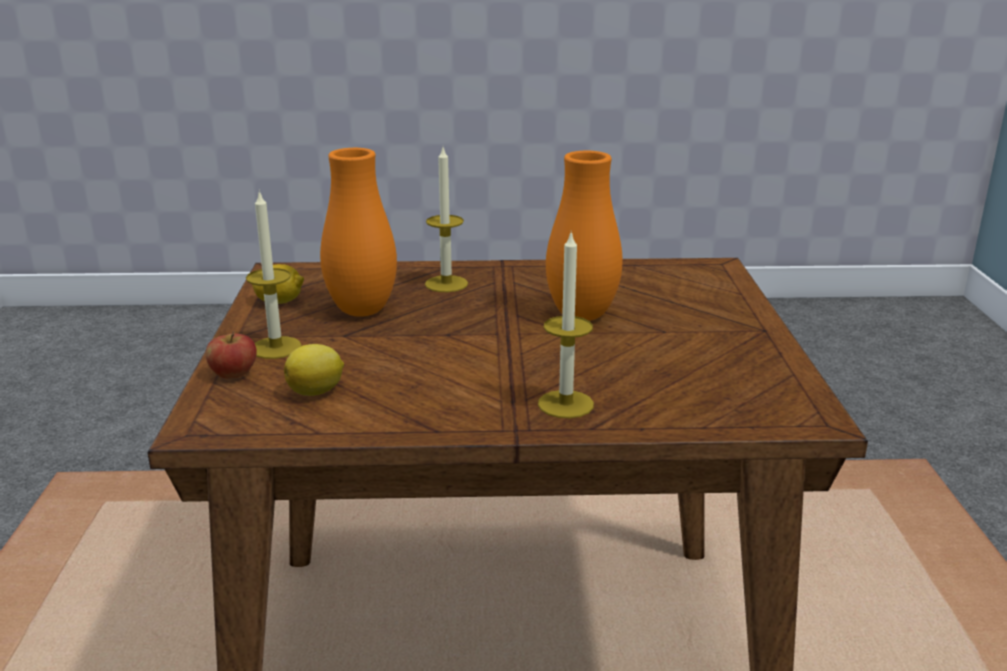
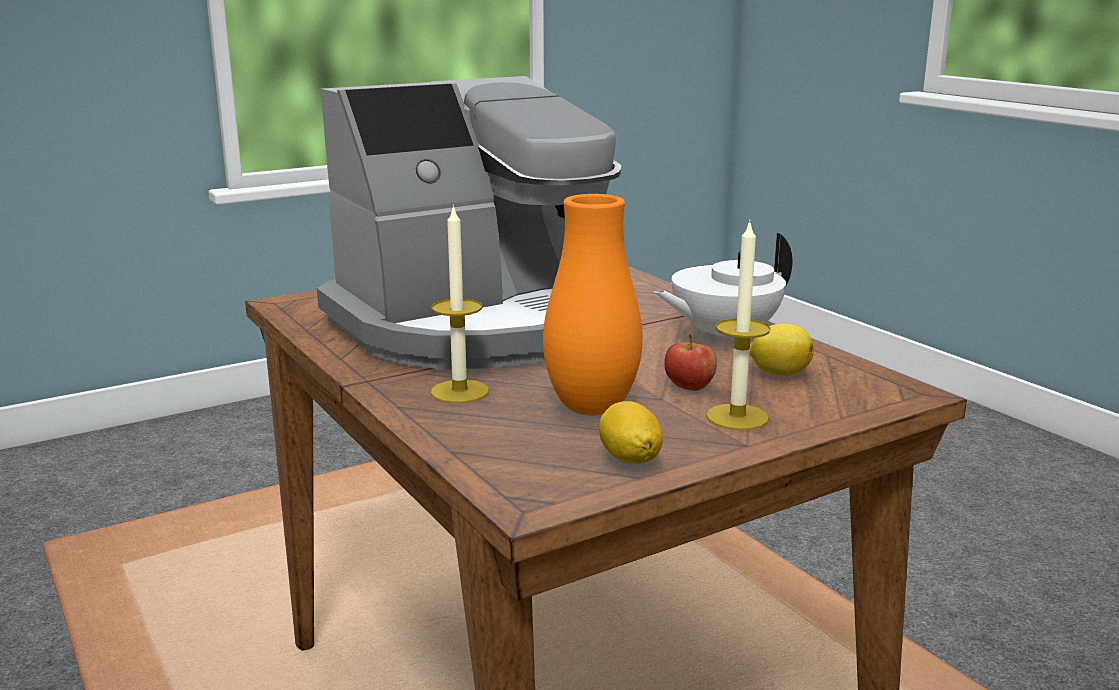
camera: 120 degrees left, 5 degrees down
apple [206,331,257,378] -> apple moved to [664,335,717,391]
candle [538,233,594,418] -> none
orange vase [546,151,623,321] -> coffee machine [317,76,621,369]
none -> white teapot [654,233,793,341]

